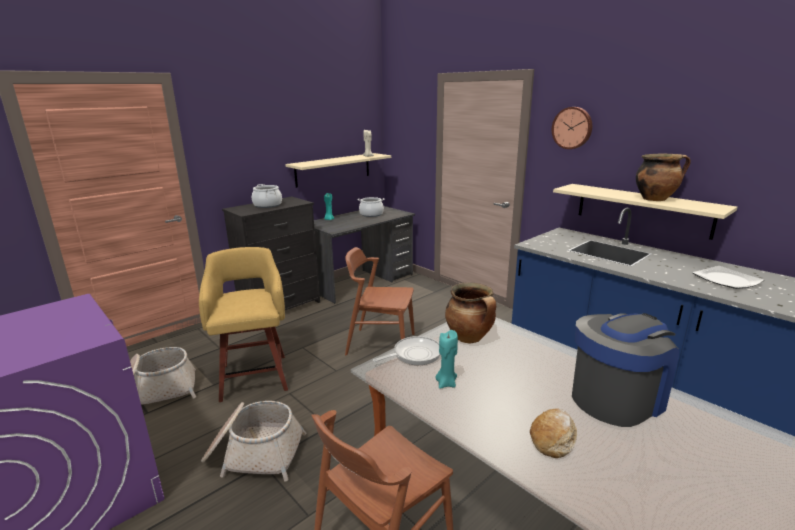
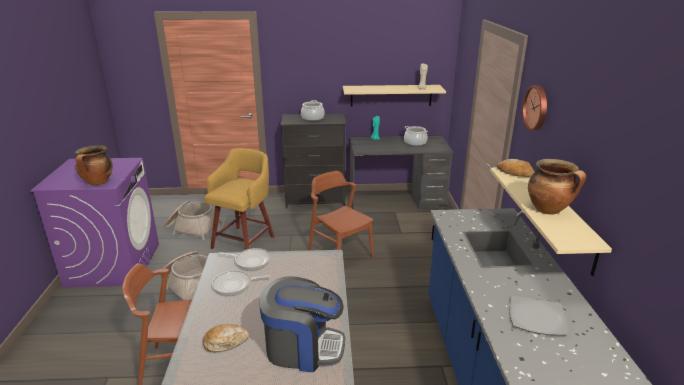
camera: 40 degrees right, 5 degrees up
turquoise candle [435,330,458,389] -> frying pan [212,270,271,296]
cooking pot [445,282,496,343] -> cooking pot moved to [75,145,113,185]
none -> bread [497,159,534,177]

